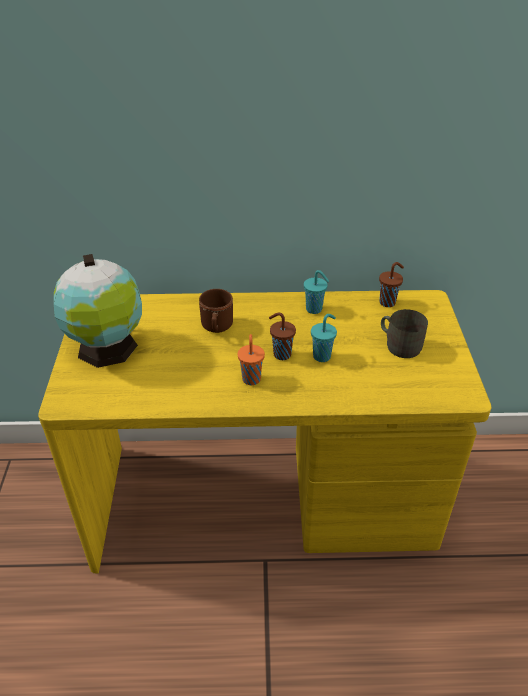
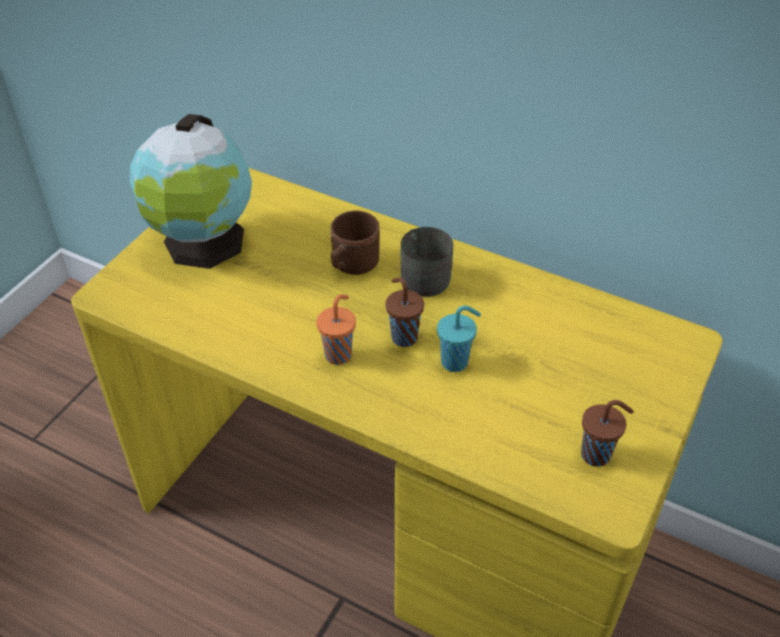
camera: 30 degrees right, 5 degrees up
turquoise cup [304,270,329,314] -> none
brown cup [379,262,404,307] -> brown cup moved to [581,400,634,467]
grey mug [381,309,428,358] -> grey mug moved to [400,227,453,297]

